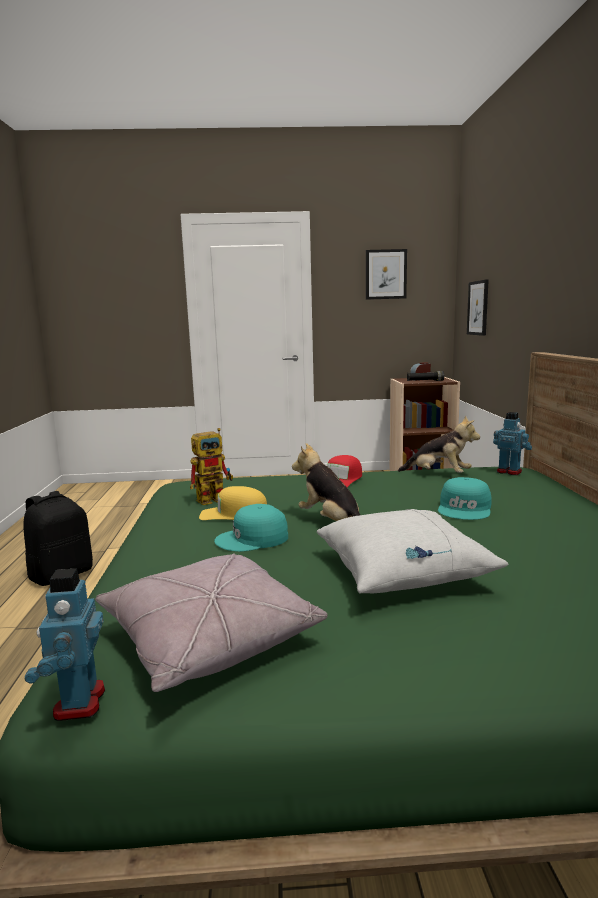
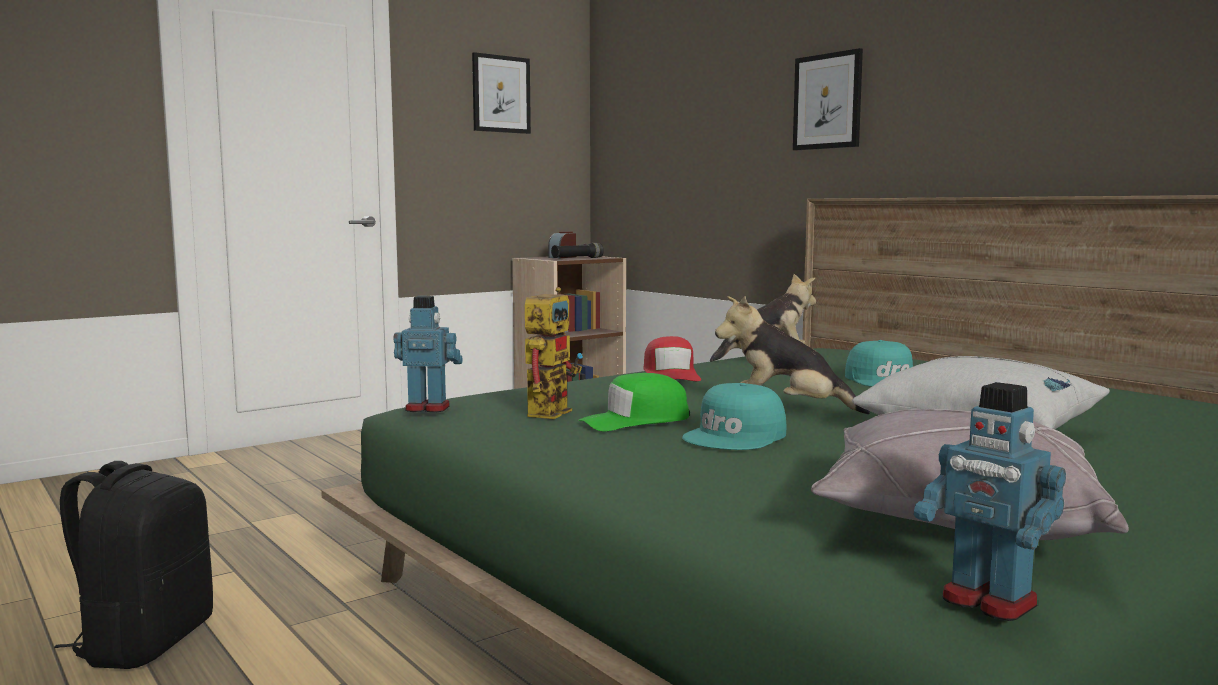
camera: 35 degrees left, 5 degrees down
yellow cap [199,486,267,520] -> green cap [578,373,690,431]
picture [467,279,489,336] -> picture moved to [793,48,863,151]
toy robot [493,412,532,475] -> toy robot moved to [393,296,463,413]

